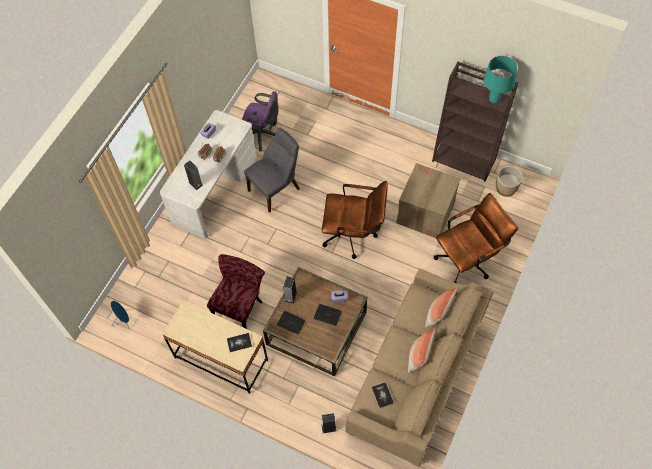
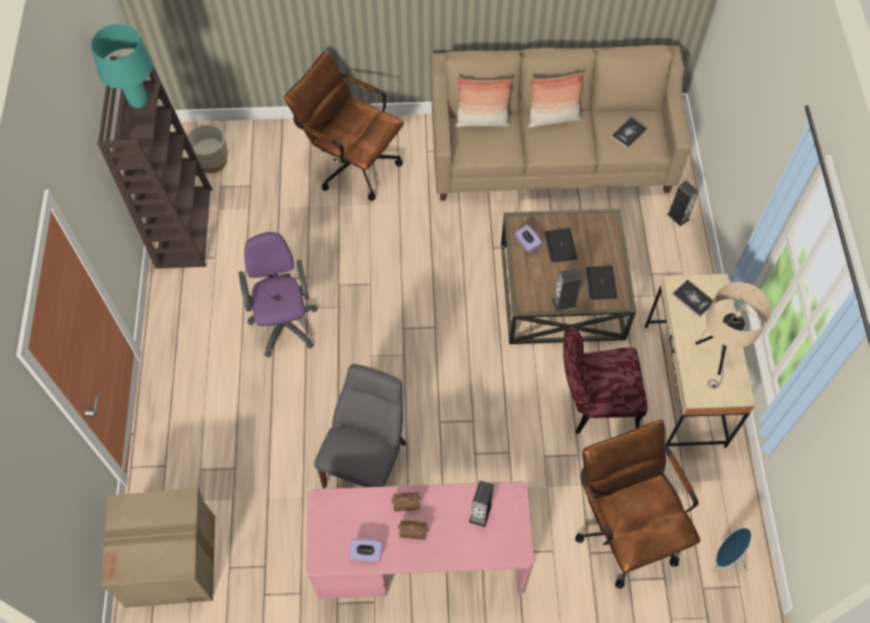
camera: 120 degrees left, 0 degrees up
white desk [160,110,257,239] -> pink desk [306,481,534,599]
purple office chair [242,91,279,151] -> purple office chair moved to [239,232,318,357]
grey chair [244,128,300,213] -> grey chair turned 90 degrees clockwise [314,364,406,489]
brown office chair [322,181,388,259] -> brown office chair moved to [575,420,700,589]
cardboard box [396,163,461,238] -> cardboard box moved to [101,488,215,608]
none -> beige table lamp [695,282,771,389]

